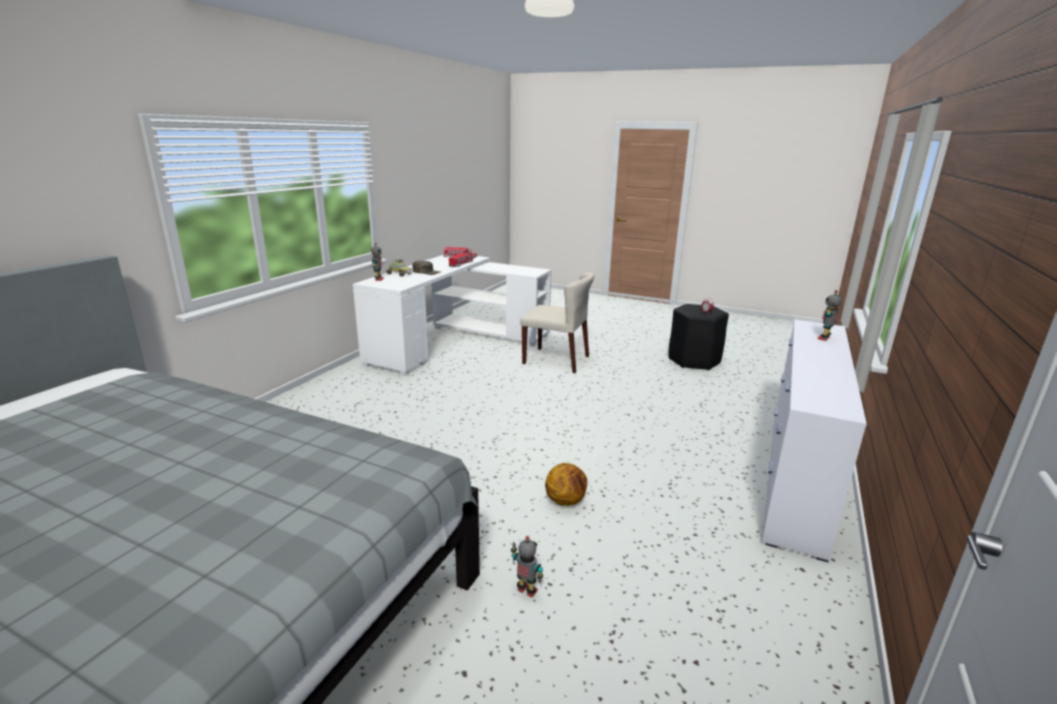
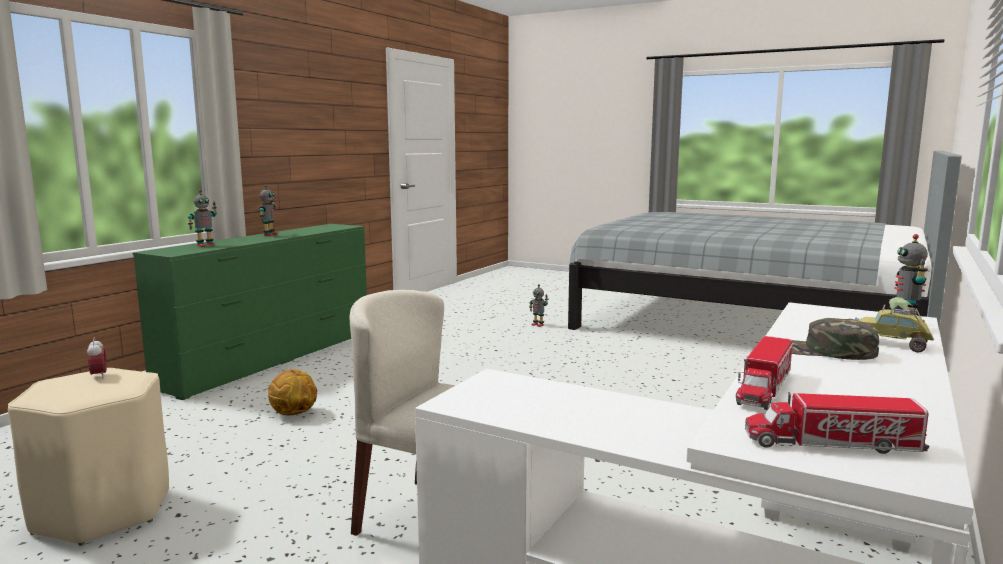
camera: 175 degrees left, 10 degrees down
basketball [545,463,587,506] -> basketball moved to [268,369,317,415]
black stool [668,304,729,371] -> beige stool [8,368,169,546]
white dresser [762,319,867,562] -> green dresser [133,224,367,400]
none -> toy robot [259,185,278,236]

